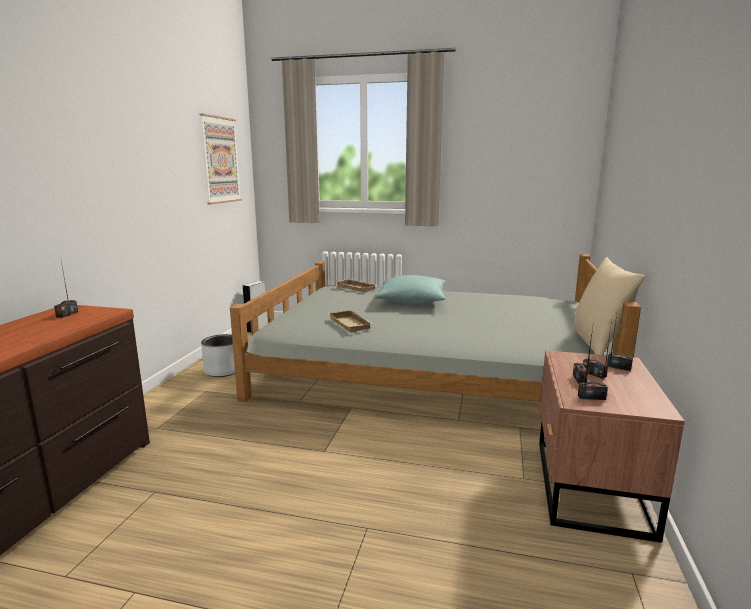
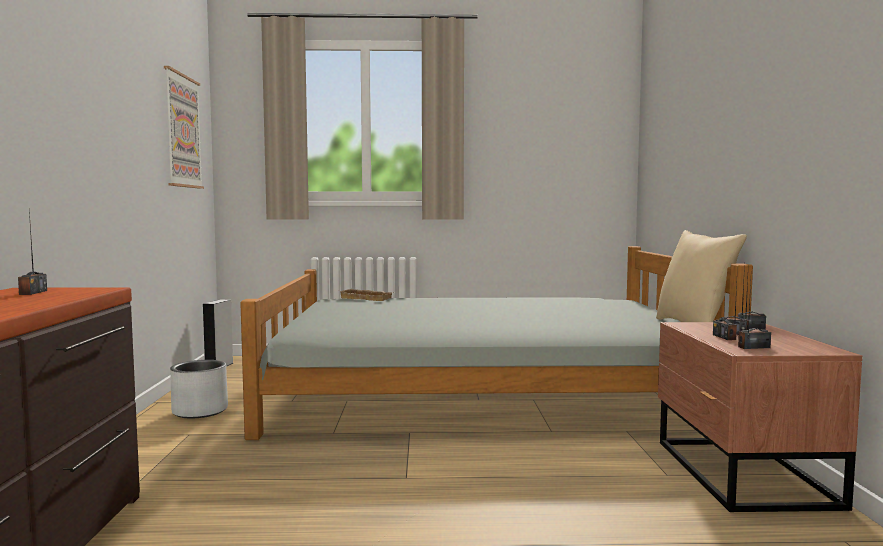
camera: 15 degrees left, 10 degrees down
beige tray [328,310,374,333] -> none
turquoise pillow [375,275,446,304] -> none

